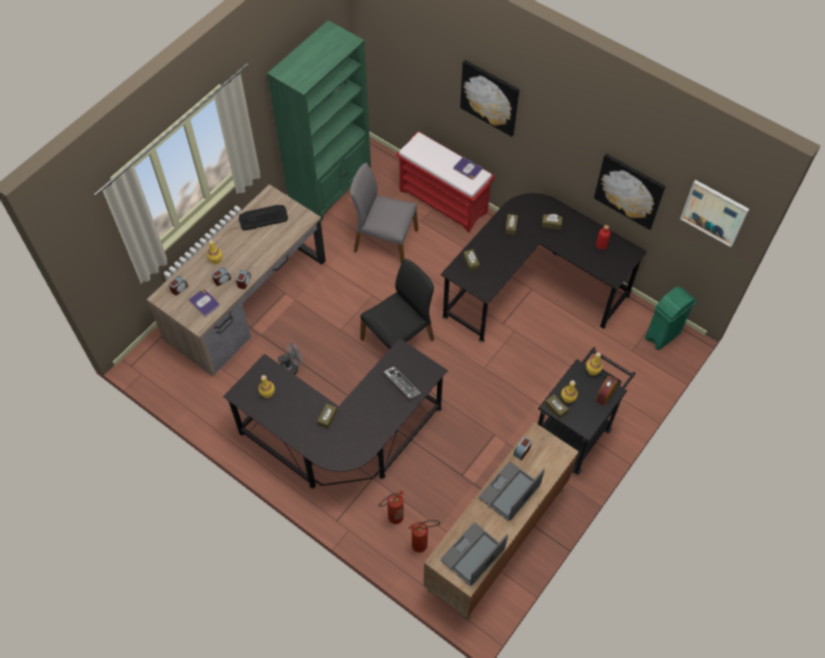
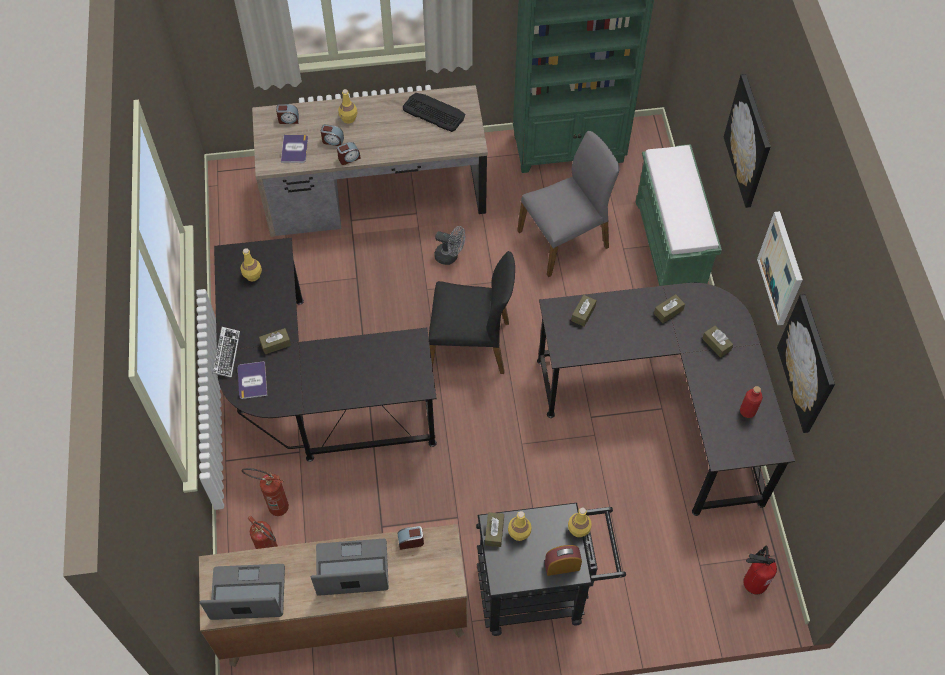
camera: 45 degrees right, 0 degrees up
grey fan [278,343,302,375] -> grey fan moved to [434,226,465,265]
grey chair [350,163,418,263] -> grey chair turned 90 degrees clockwise [517,131,620,277]
keyboard [384,367,421,399] -> keyboard moved to [212,327,240,378]
red bench [396,131,495,232] -> green bench [636,144,722,286]
book [453,157,483,180] -> book moved to [238,361,267,399]
green trash can [645,286,696,351] -> fire extinguisher [743,546,777,594]
picture [680,180,749,247] -> picture moved to [757,211,803,325]

